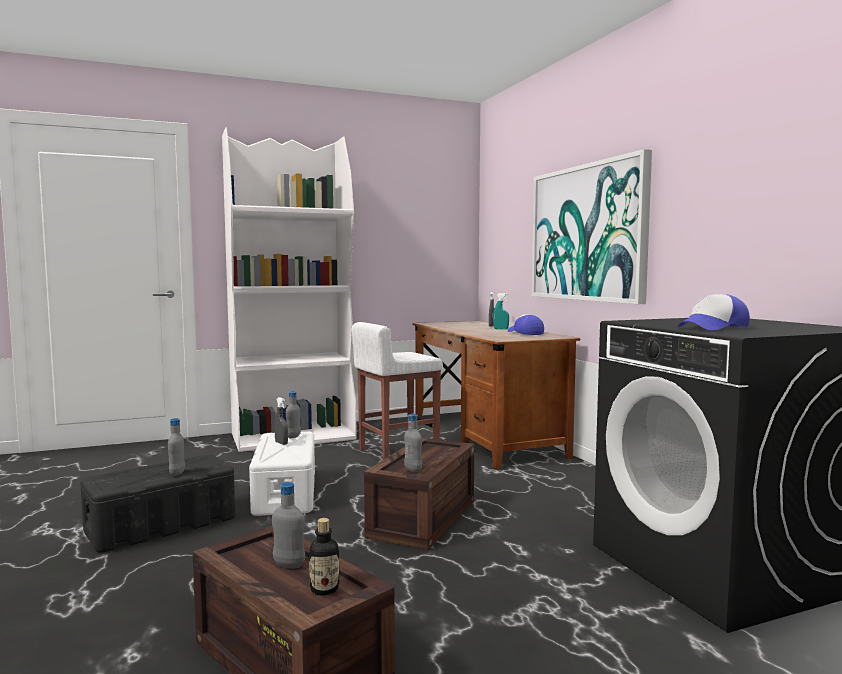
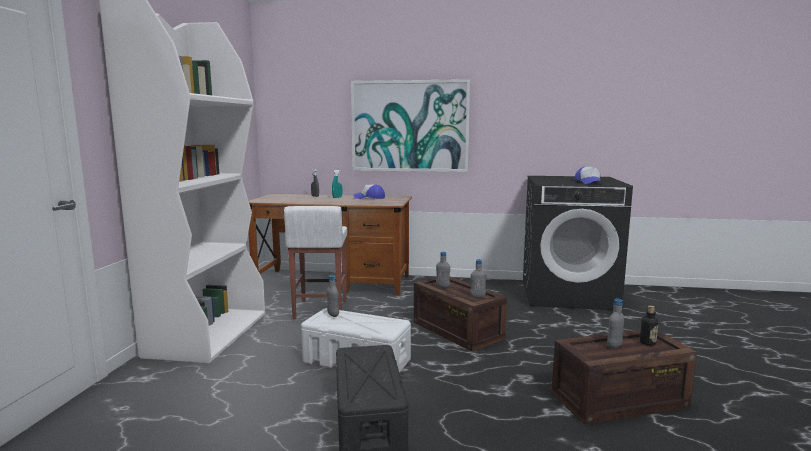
camera: 60 degrees left, 5 degrees up
grey bottle [168,418,185,476] -> grey bottle moved to [436,252,450,288]
grey spray bottle [274,397,288,445] -> none

